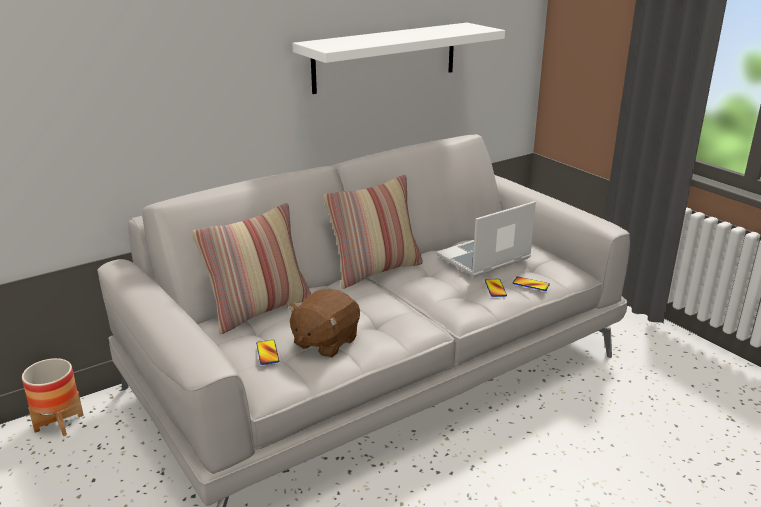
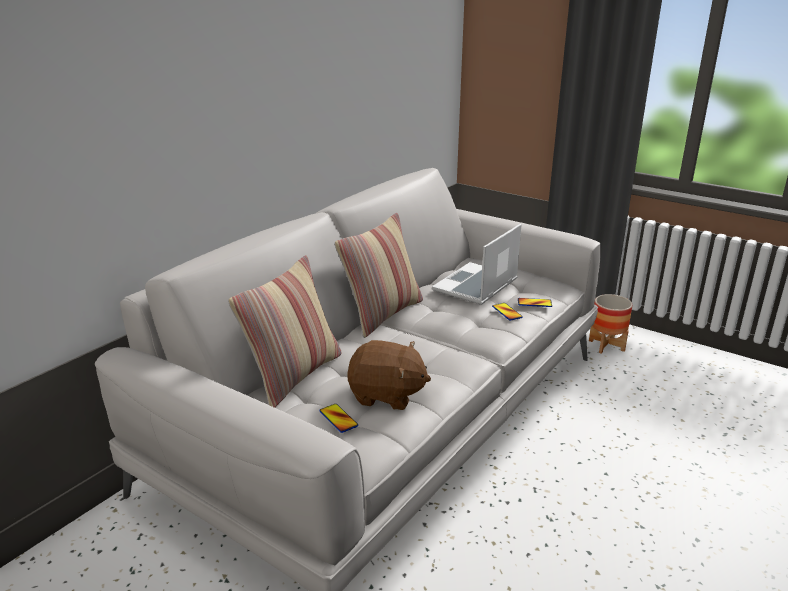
camera: 20 degrees left, 0 degrees up
planter [22,358,84,436] -> planter moved to [589,294,632,354]
brown plush toy [287,289,360,358] -> brown plush toy turned 90 degrees counterclockwise [347,340,431,410]
white shelf [292,23,505,94] -> none

